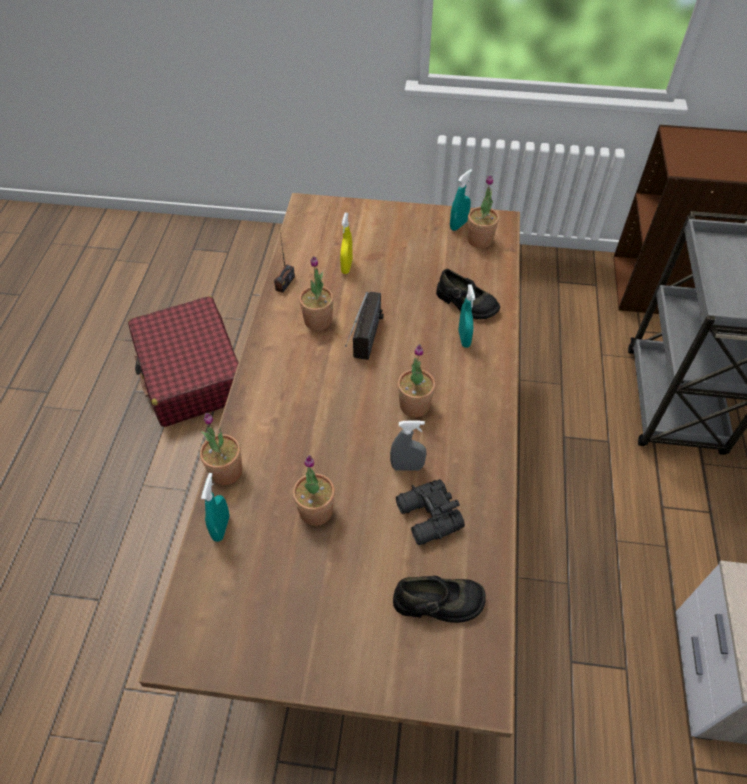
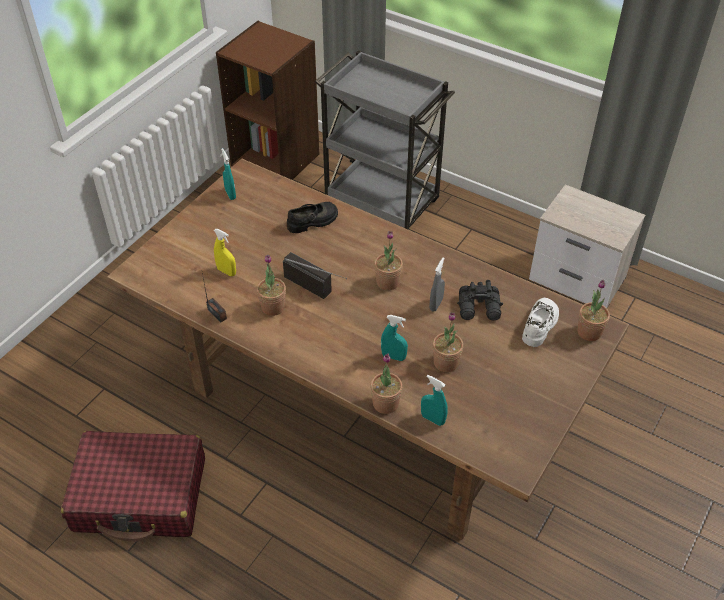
camera: 65 degrees left, 5 degrees down
black shoe [393,576,485,623] -> white shoe [522,298,559,347]
turquoise spray bottle [459,284,475,348] -> turquoise spray bottle moved to [381,315,408,361]
potted plant [468,175,499,248] -> potted plant moved to [577,280,610,341]

